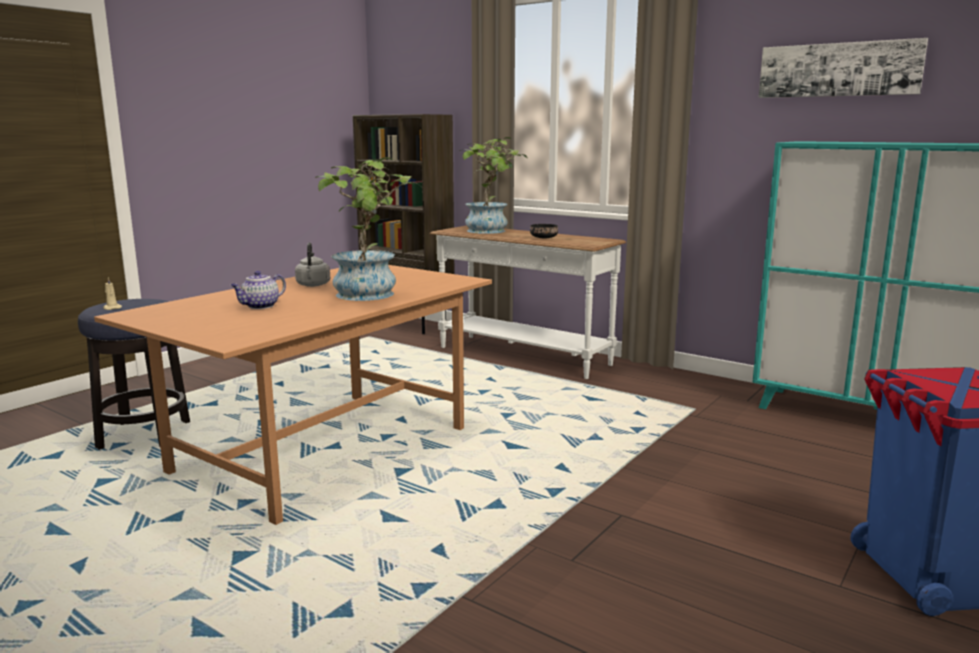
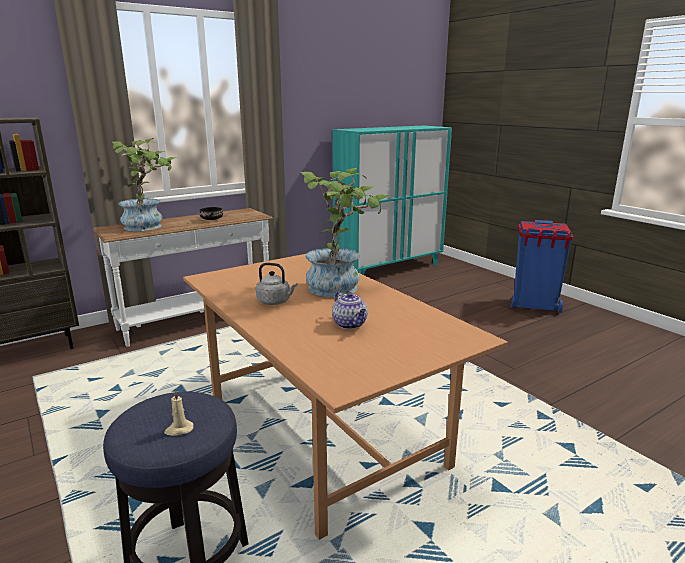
camera: 70 degrees left, 5 degrees up
picture [758,38,928,98] -> none

